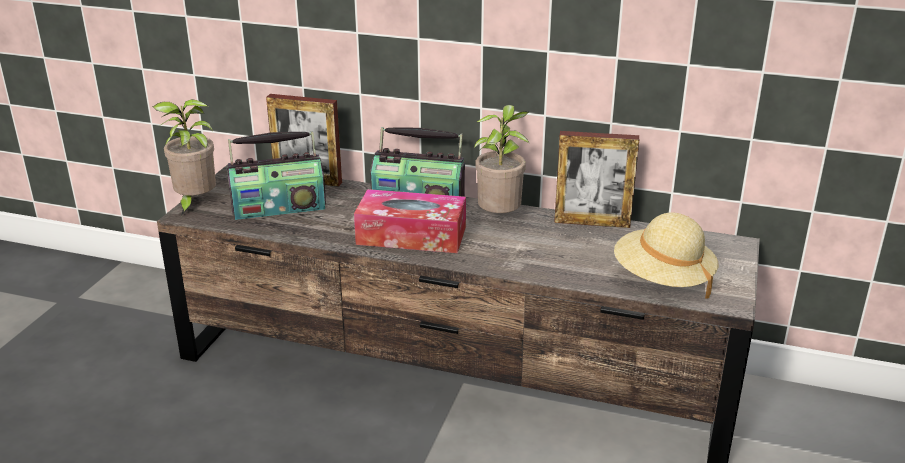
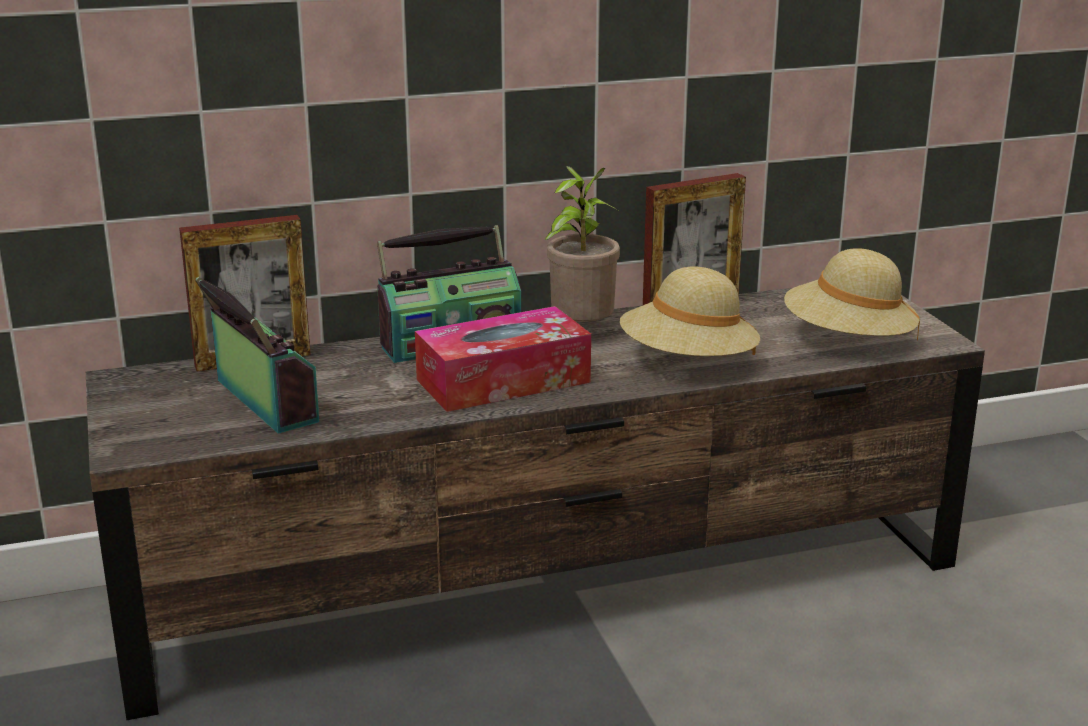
camera: 35 degrees left, 5 degrees down
potted plant [152,99,216,216] -> none
radio [227,131,326,220] -> radio turned 75 degrees counterclockwise [195,277,319,434]
none -> beige hat [620,266,760,356]

